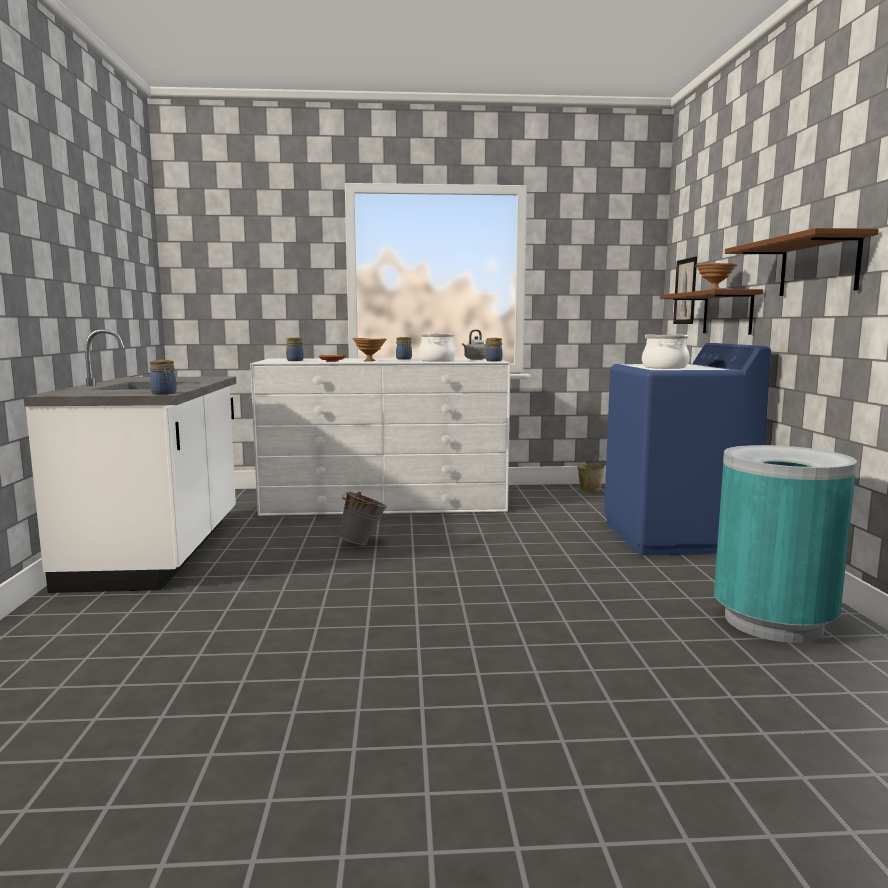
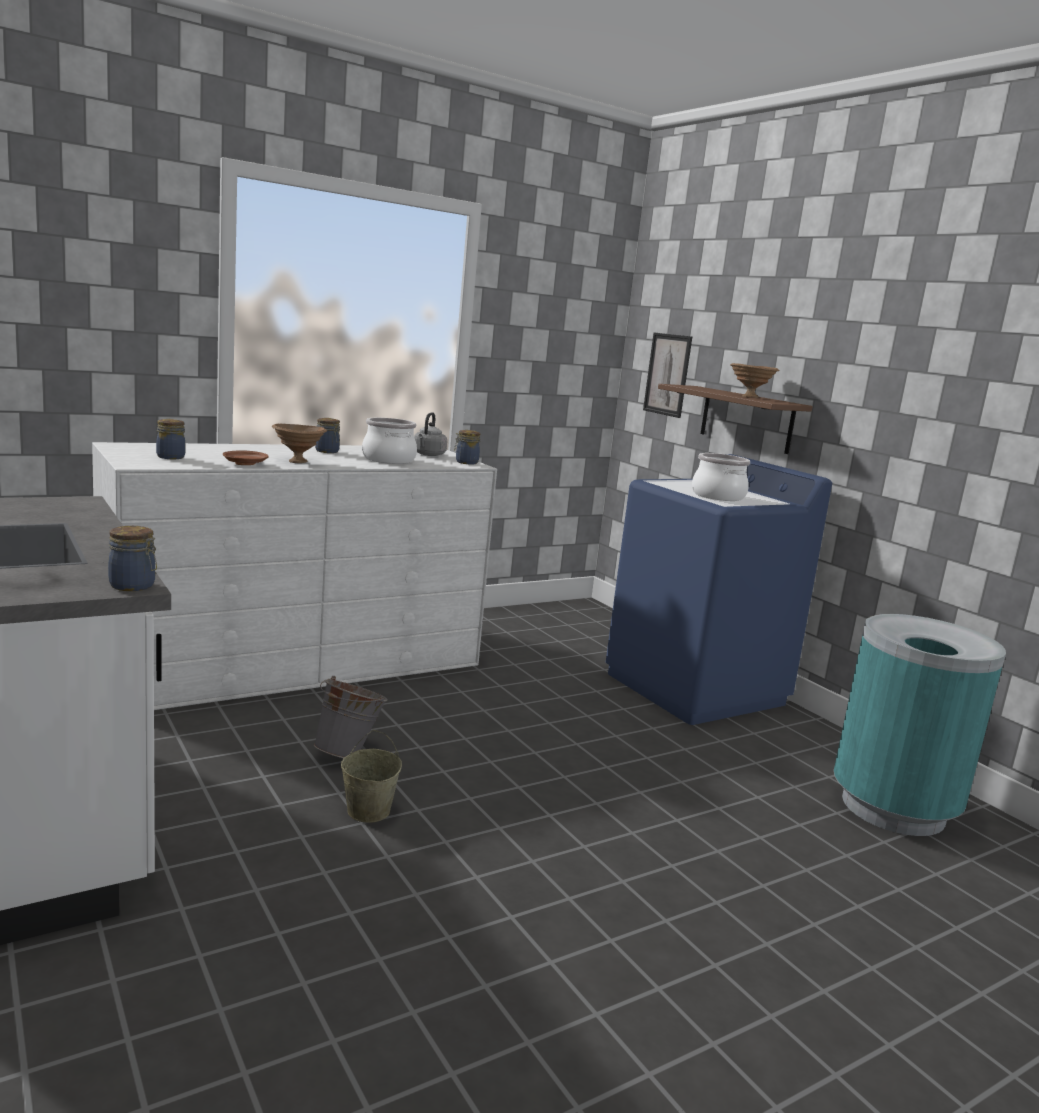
camera: 30 degrees left, 5 degrees up
beige bucket [577,450,605,492] -> beige bucket moved to [341,730,402,823]
brown shelf [725,228,879,296] -> none

